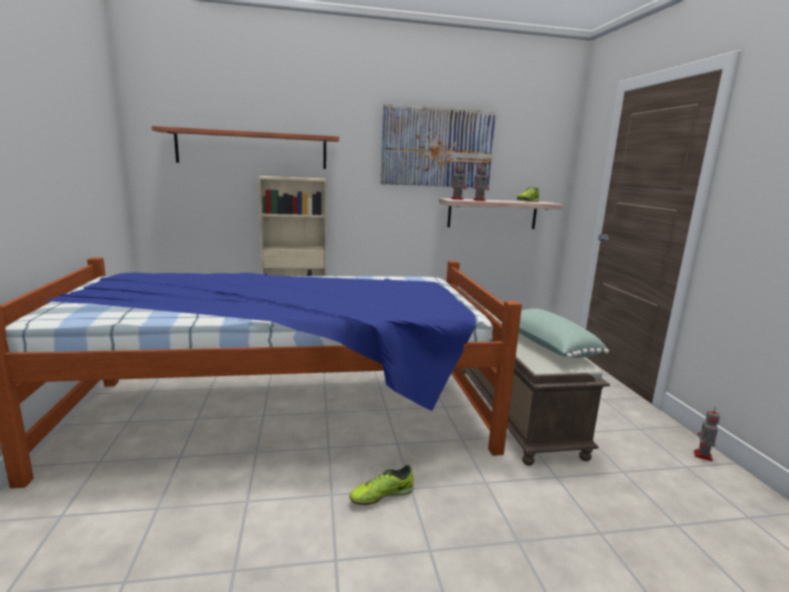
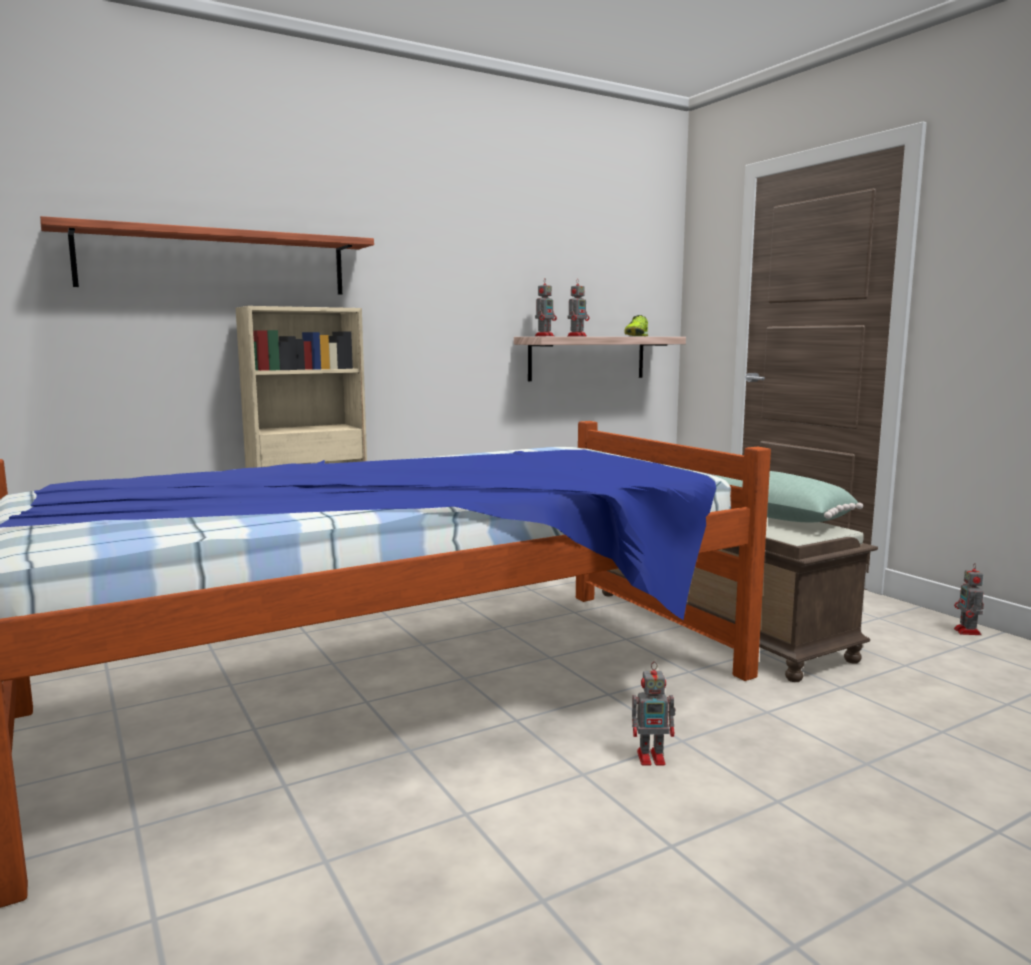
camera: 20 degrees left, 5 degrees down
shoe [349,464,414,505] -> toy robot [632,662,675,766]
picture [380,104,496,188] -> none

